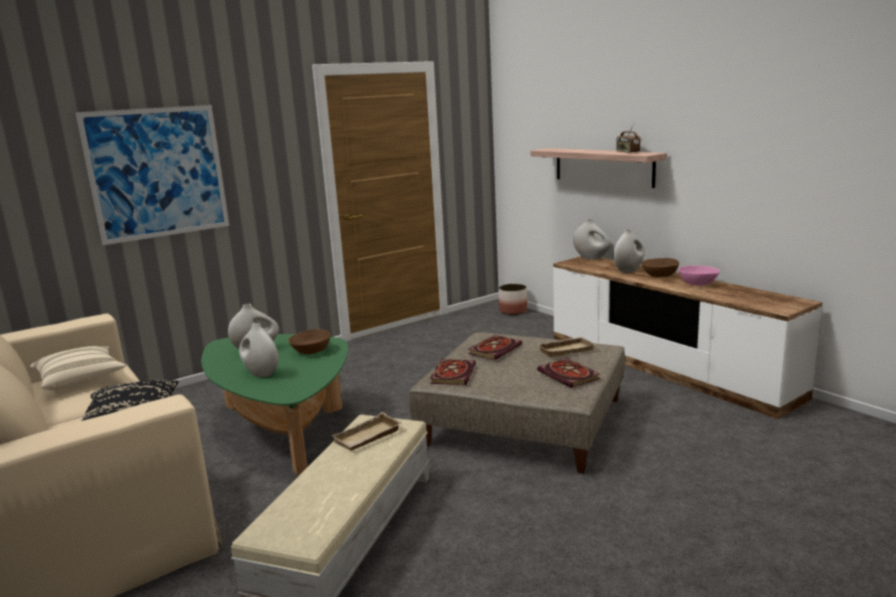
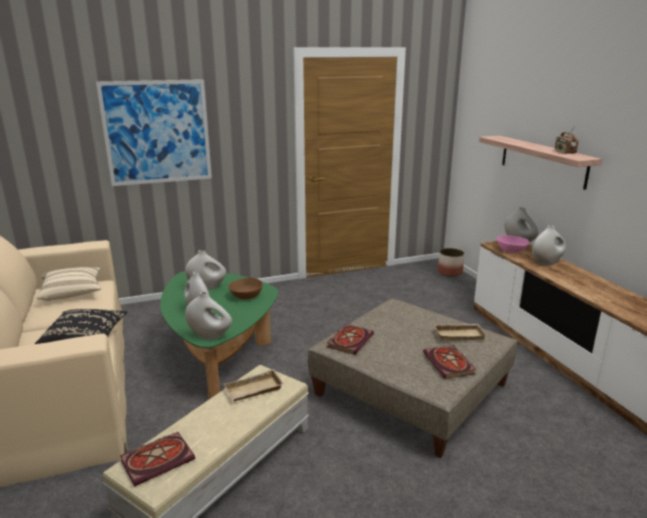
camera: 15 degrees right, 5 degrees up
book [468,335,522,360] -> book moved to [120,432,195,487]
brown bowl [641,258,679,277] -> none
pink bowl [679,266,720,286] -> pink bowl moved to [497,235,530,253]
none -> white vase [185,292,232,340]

